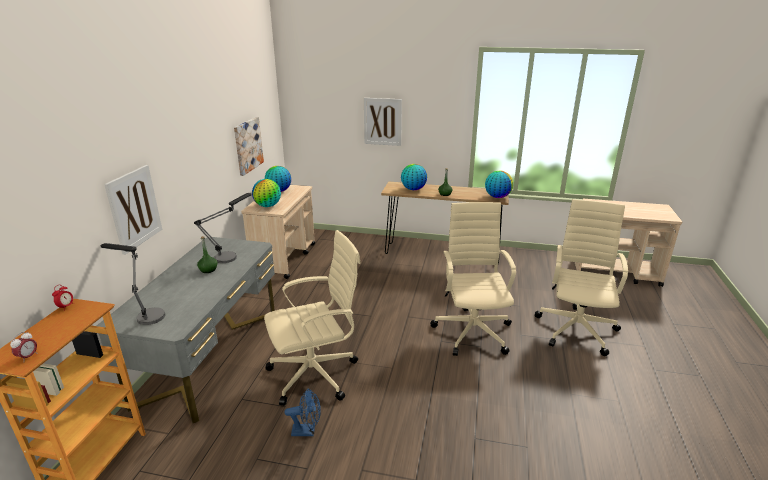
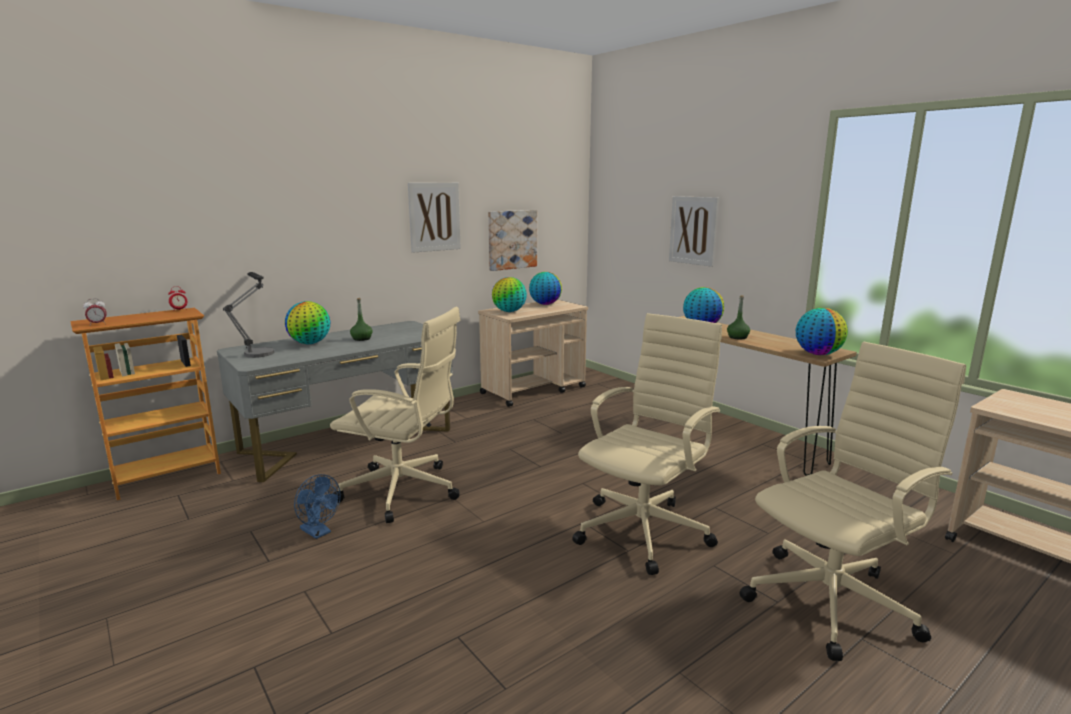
camera: 40 degrees right, 10 degrees down
picture [104,165,162,255] -> picture moved to [408,183,461,253]
table lamp [194,193,252,263] -> none
none -> globe [285,301,330,344]

